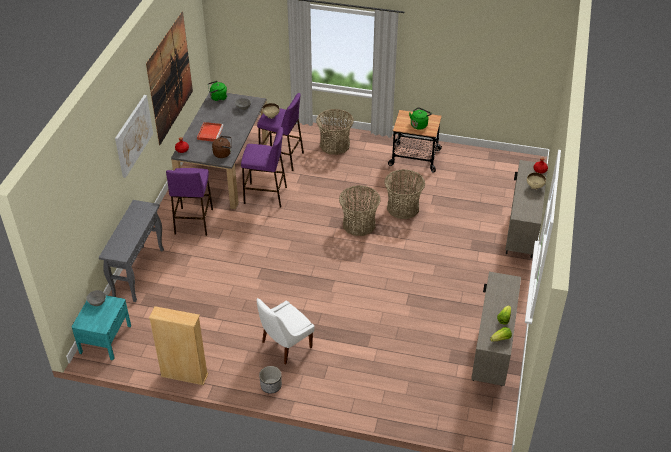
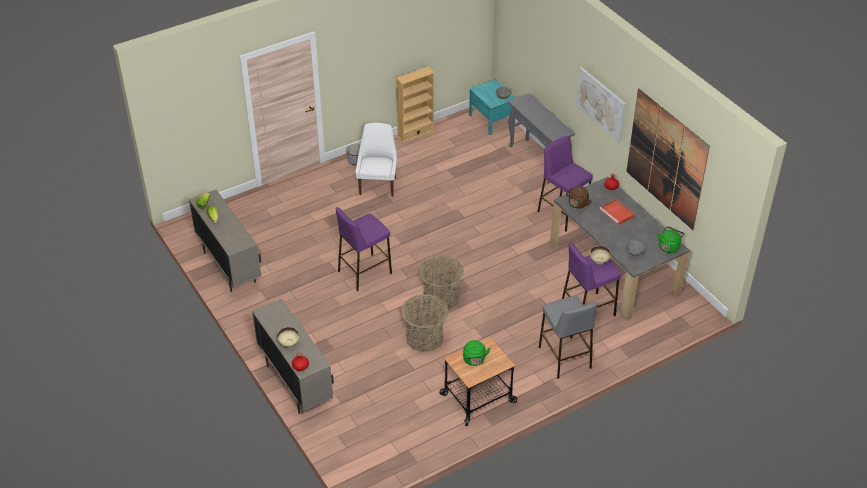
camera: 135 degrees right, 0 degrees up
purple stool [241,127,287,208] -> purple stool moved to [336,207,392,291]
basket [316,109,354,155] -> grey stool [539,296,598,379]

